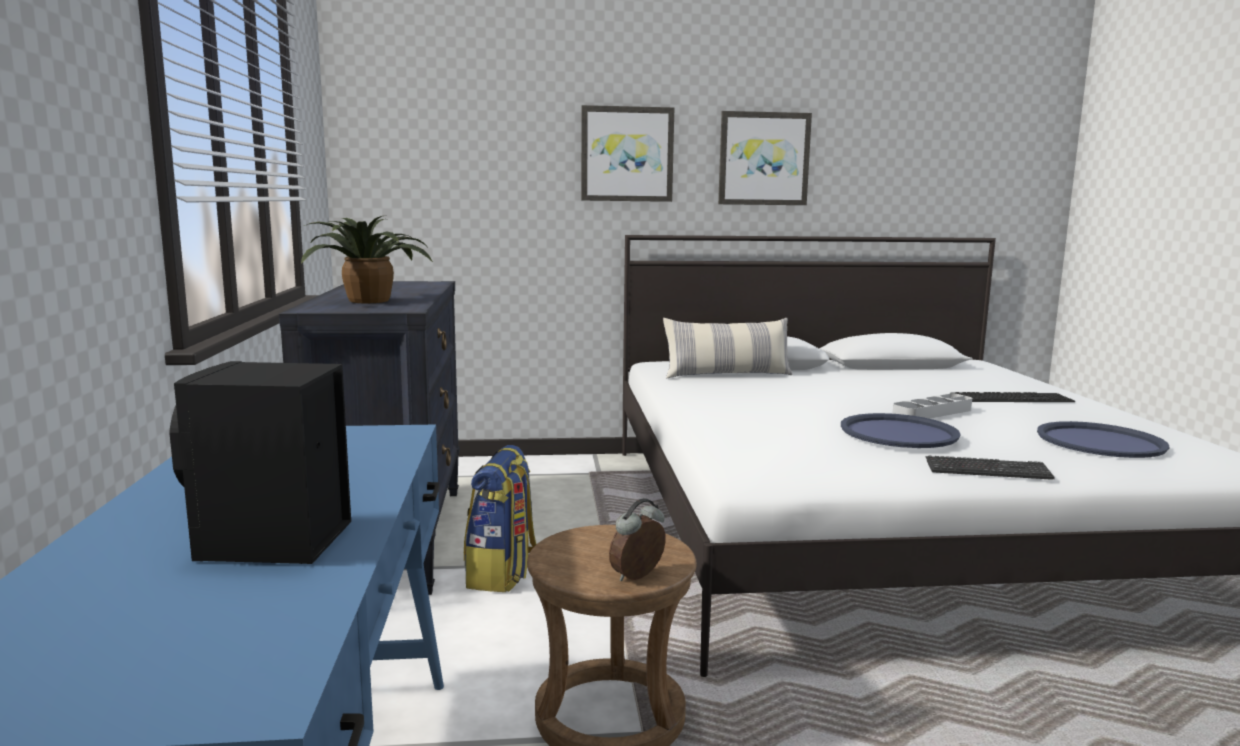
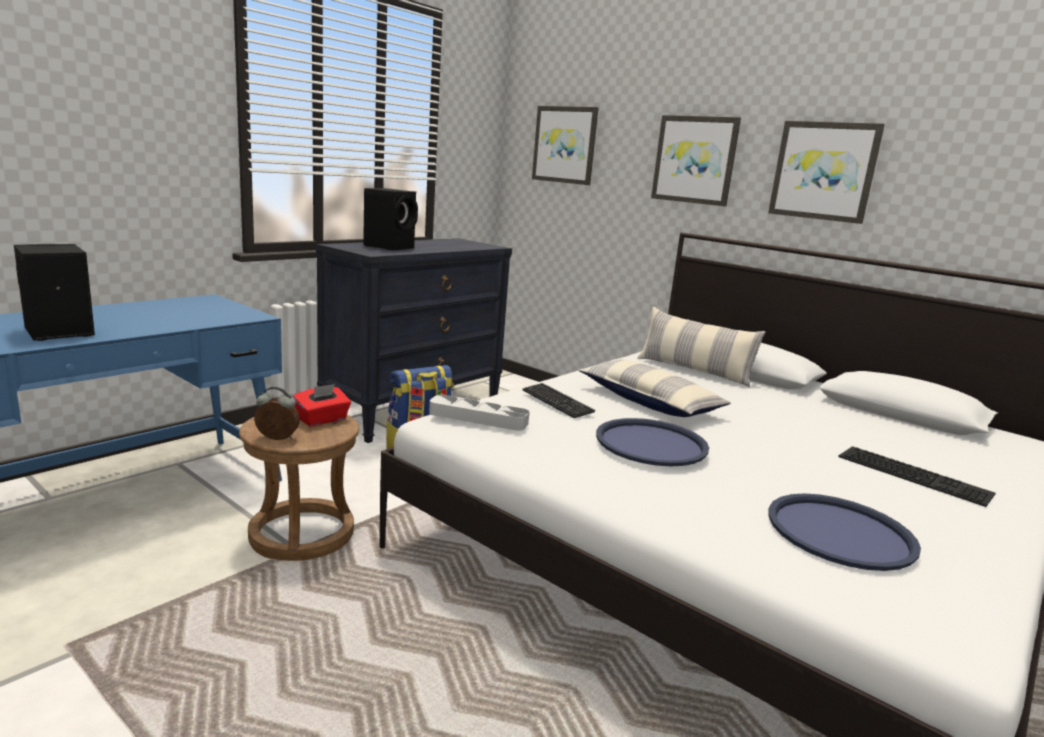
camera: 45 degrees right, 5 degrees up
potted plant [301,215,433,303] -> black speaker [363,188,418,250]
grey tray [892,394,972,419] -> grey tray moved to [429,395,529,431]
keyboard [926,455,1055,480] -> keyboard moved to [523,383,595,418]
none -> red tissue box [293,384,351,426]
none -> picture [532,106,599,185]
none -> pillow [579,360,731,417]

